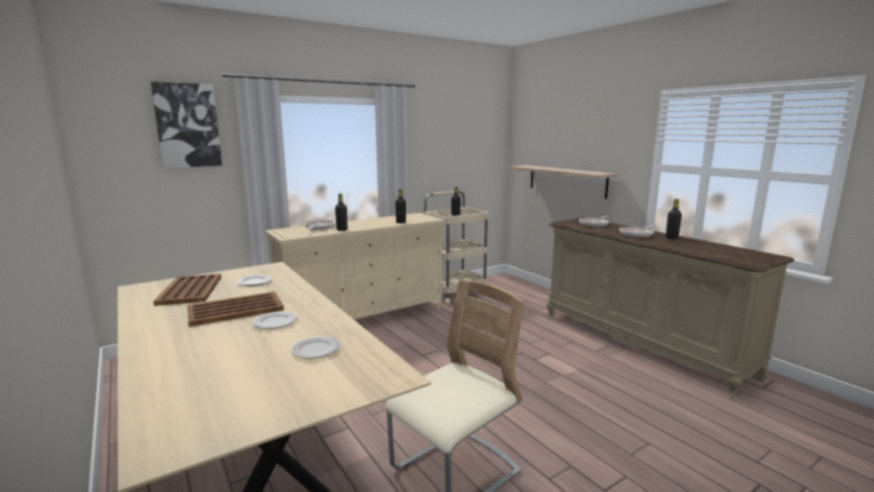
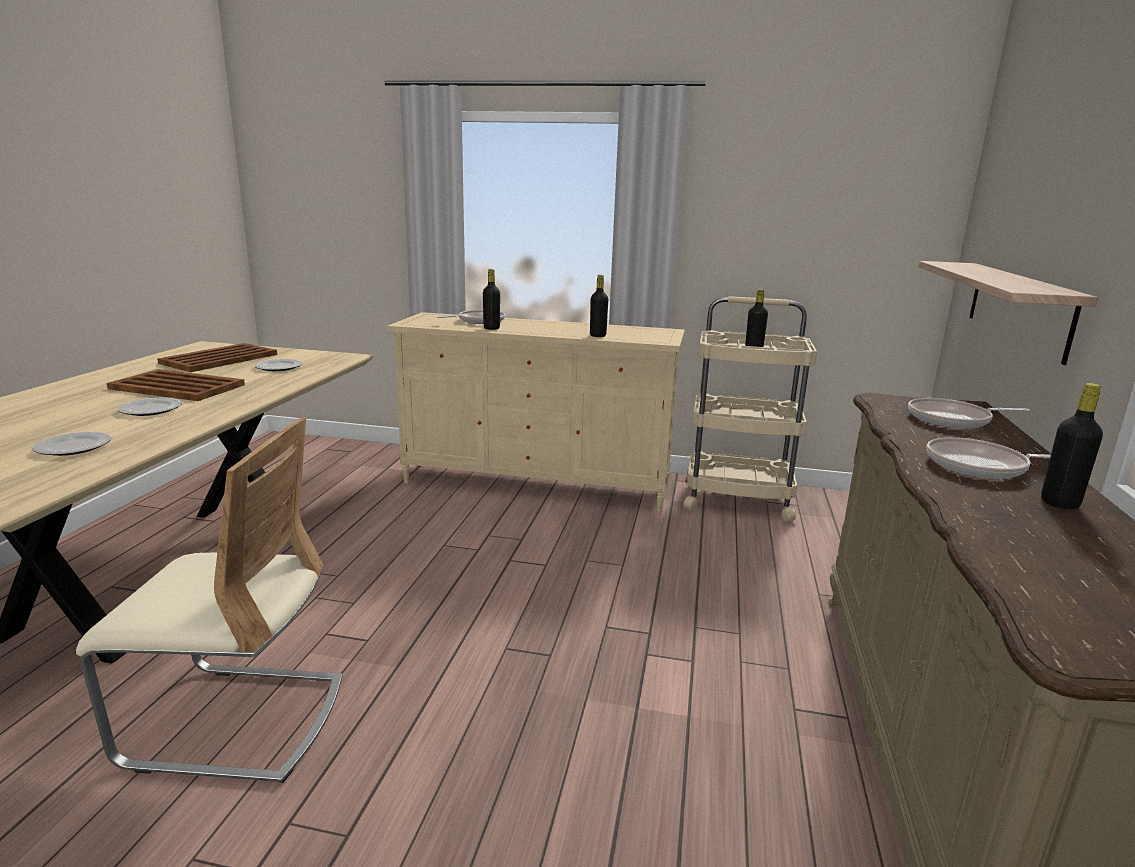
camera: 45 degrees right, 5 degrees up
picture [151,82,222,168] -> none

